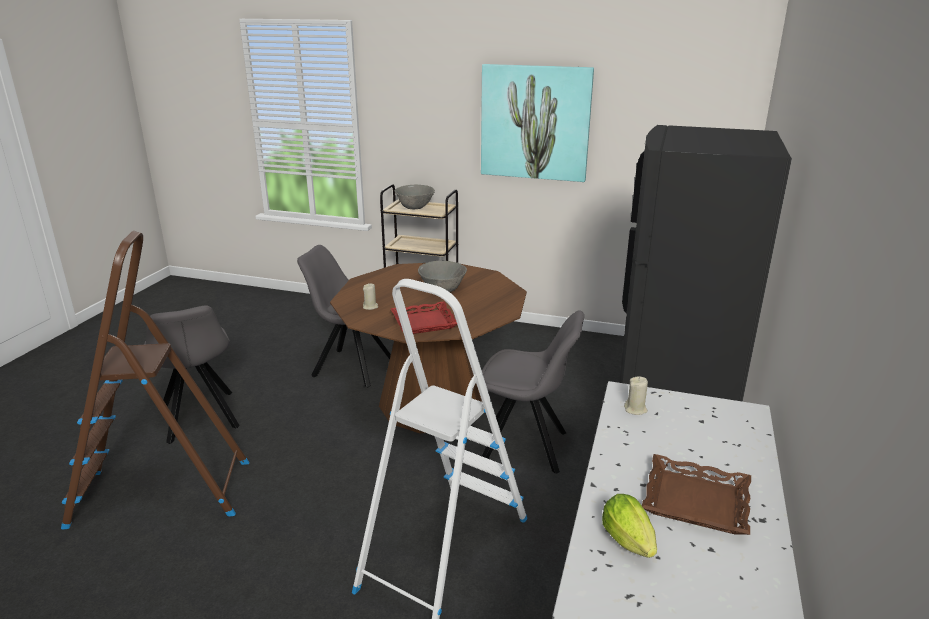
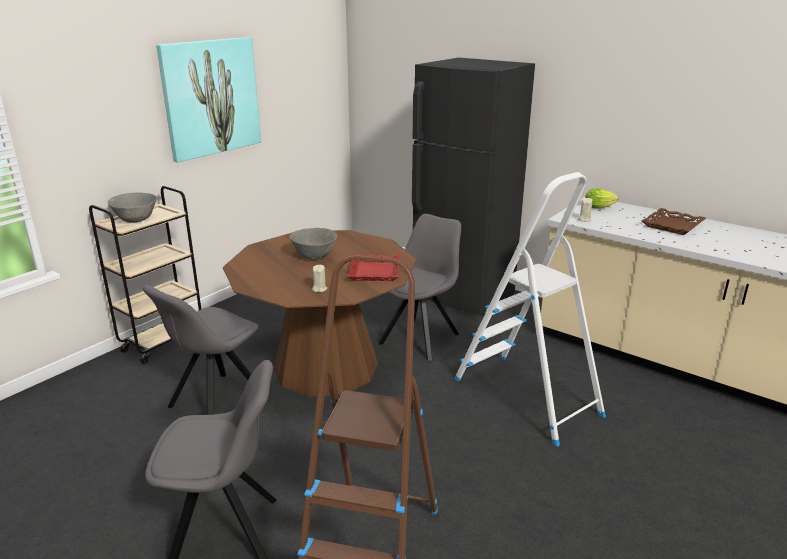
camera: 70 degrees left, 0 degrees up
lettuce [602,494,657,558] -> lettuce moved to [585,188,618,208]

